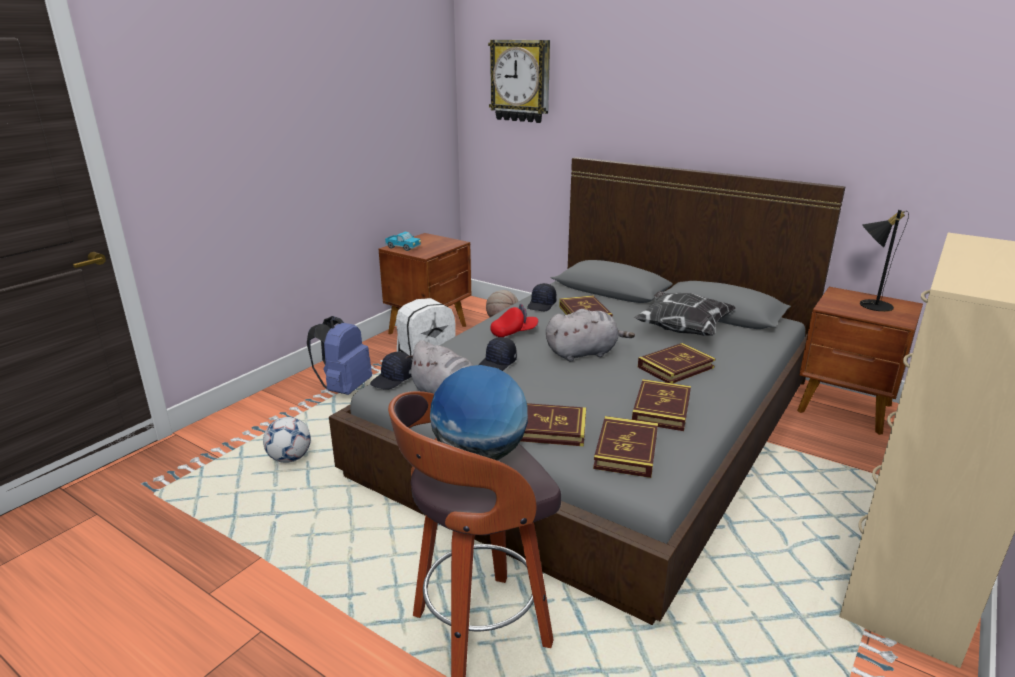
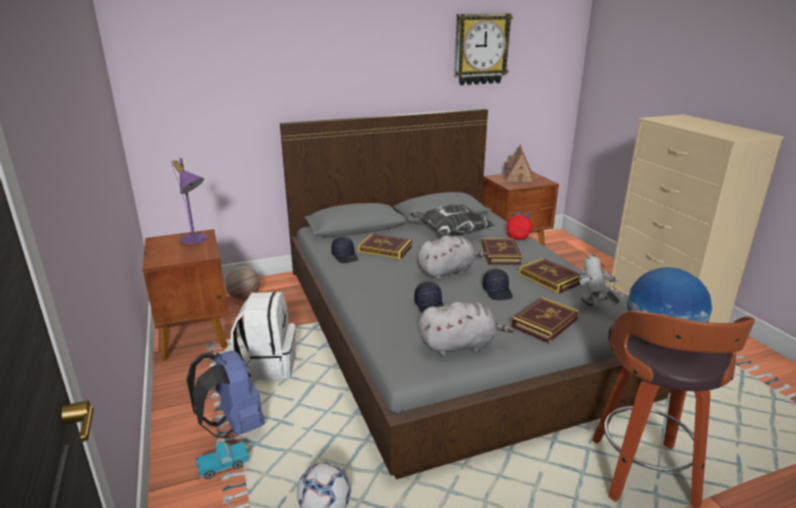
camera: 55 degrees left, 0 degrees up
black cap [370,352,412,390] -> black cap moved to [482,269,513,300]
toy truck [385,232,421,251] -> toy truck moved to [196,442,250,479]
wall clock [488,40,550,123] -> wall clock moved to [454,14,513,85]
red cap [490,304,538,337] -> red cap moved to [507,212,533,240]
grey plush toy [546,309,635,361] -> grey plush toy turned 45 degrees clockwise [417,236,488,280]
book [593,416,658,478] -> toy robot [578,253,620,306]
black table lamp [860,210,909,312] -> toy house [504,144,534,185]
none -> purple table lamp [172,158,208,244]

